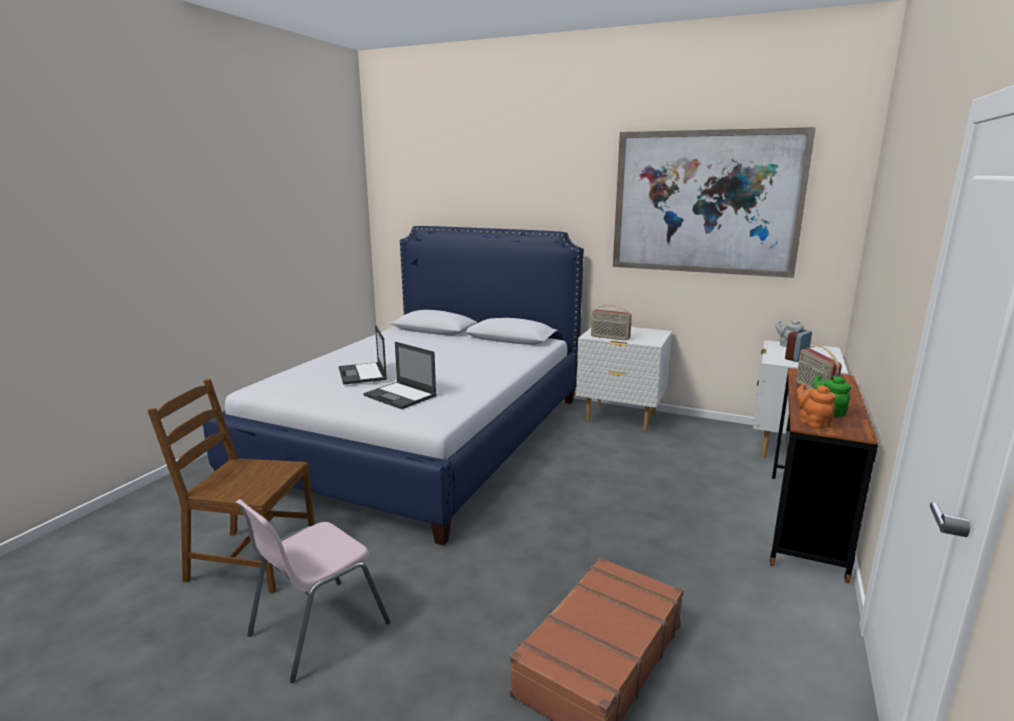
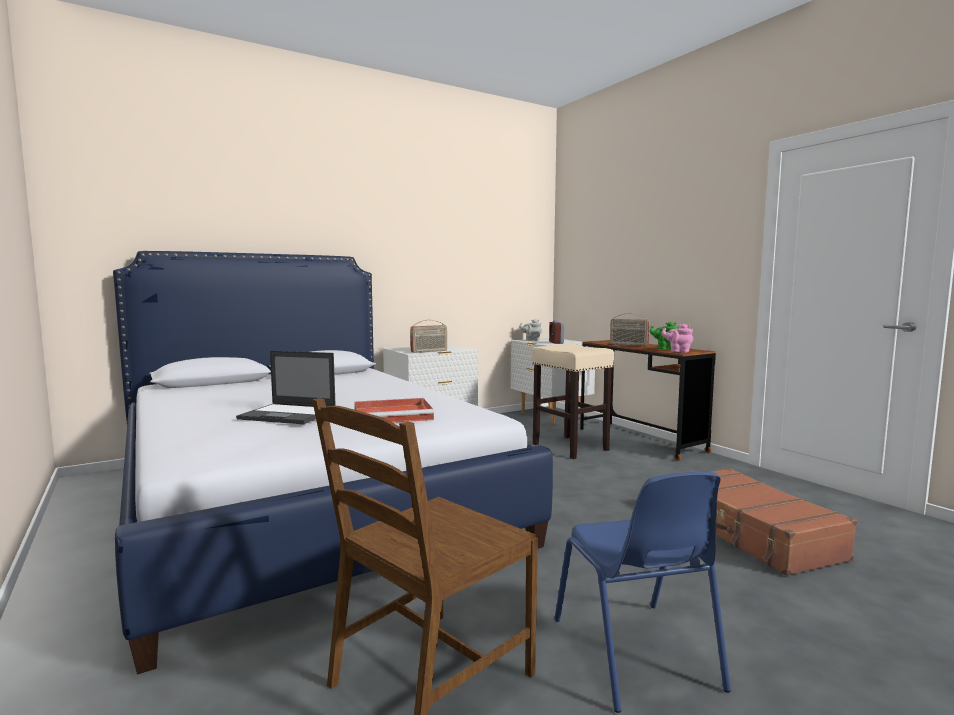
camera: 55 degrees left, 10 degrees down
pink chair [236,499,390,683] -> blue chair [555,472,731,713]
laptop [364,342,437,409] -> red tray [354,398,434,423]
picture [613,127,816,278] -> none
orange teapot [797,383,836,428] -> pink teapot [662,324,693,353]
none -> beige stool [532,344,614,459]

